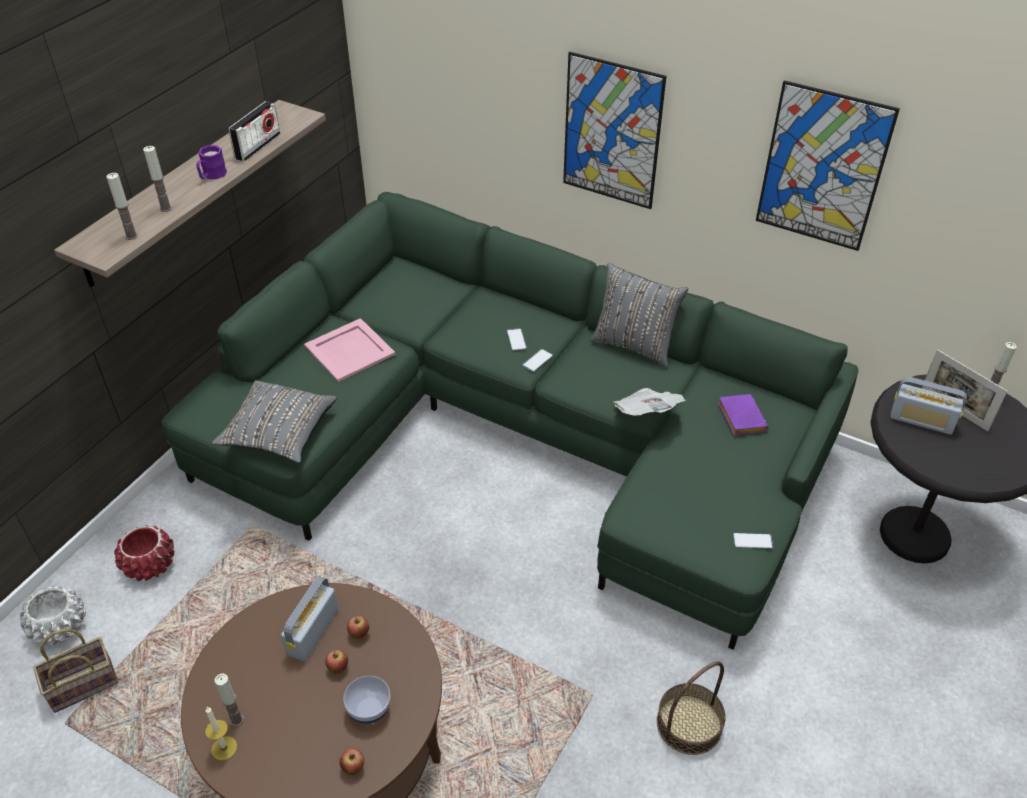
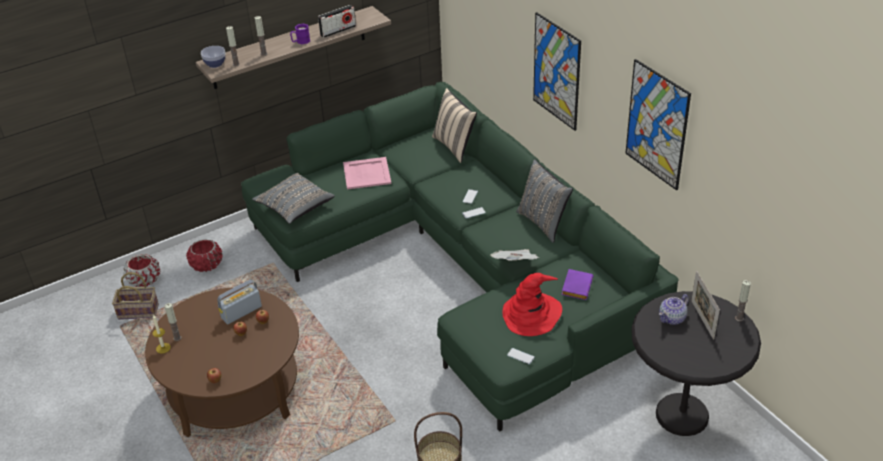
camera: 30 degrees right, 5 degrees down
white planter [20,586,86,645] -> red planter [124,254,160,287]
bowl [343,676,390,724] -> bowl moved to [201,46,225,68]
radio [890,377,967,435] -> teapot [659,294,689,325]
none -> beige pillow [432,88,477,163]
none -> red hat [502,273,562,336]

